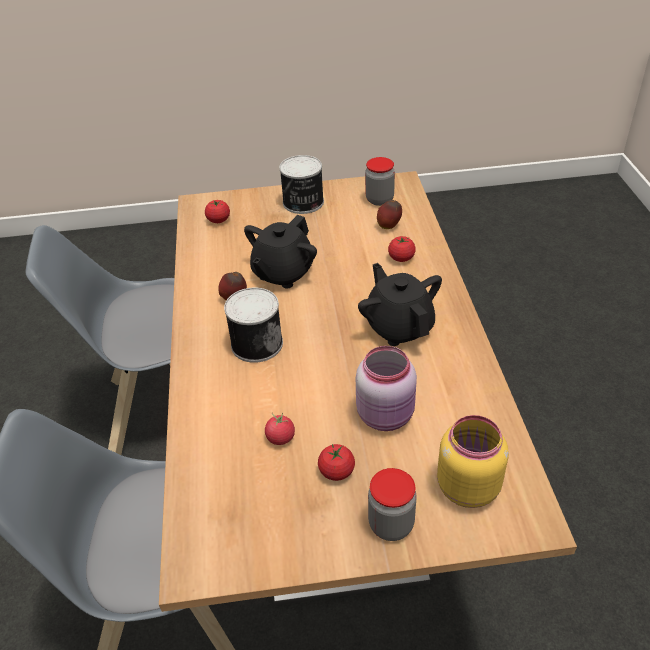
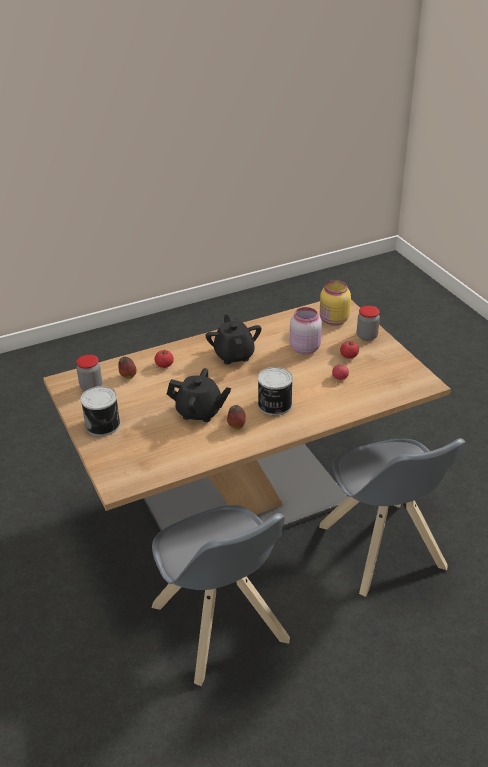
camera: 110 degrees left, 5 degrees down
tomato [205,200,230,223] -> none
black teapot [358,263,442,346] -> black teapot turned 120 degrees clockwise [206,314,262,364]

